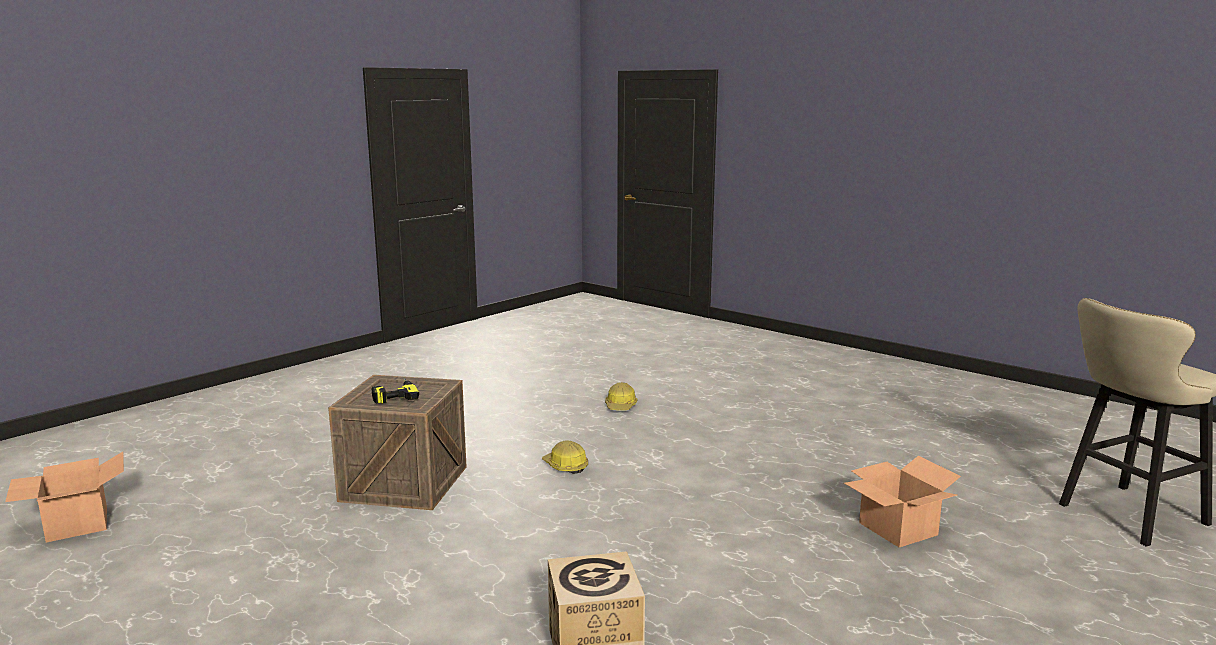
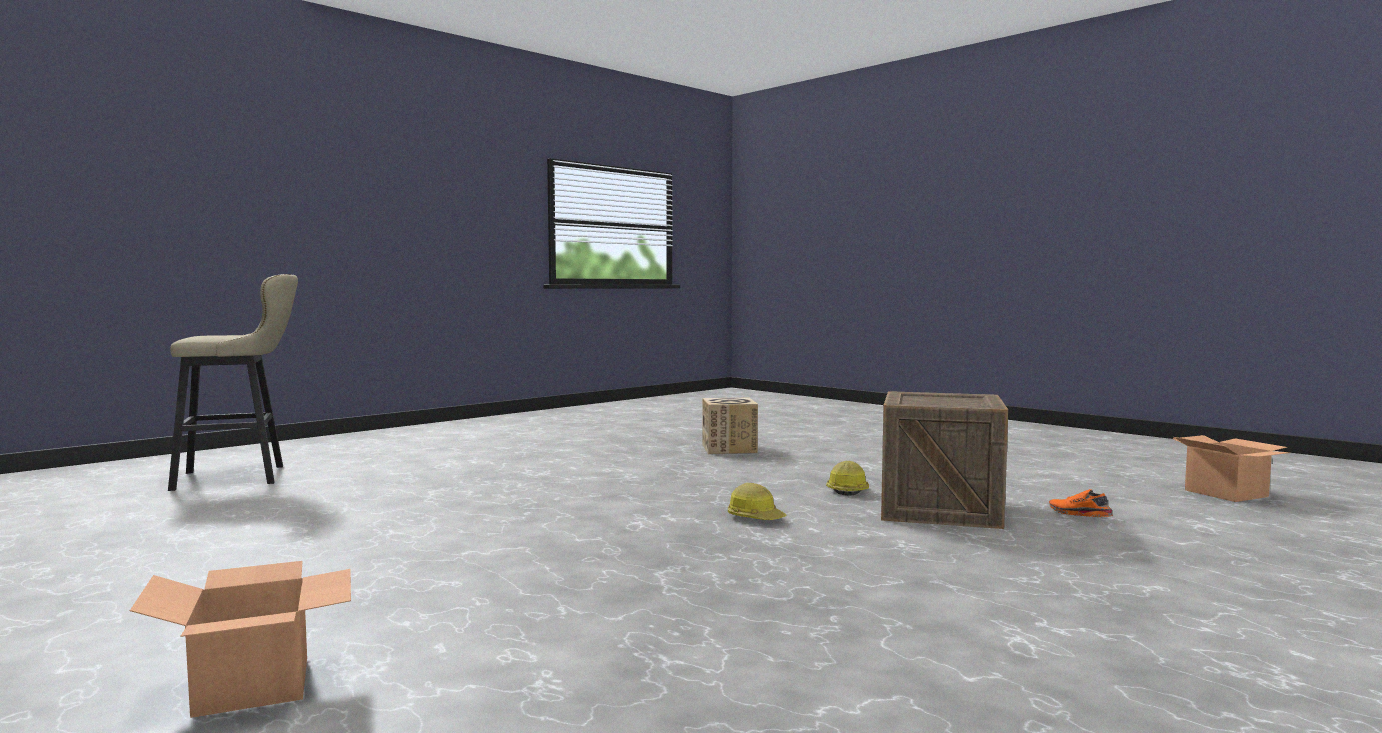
camera: 175 degrees left, 10 degrees down
power drill [371,377,419,404] -> none
hard hat [605,382,637,410] -> hard hat moved to [826,461,869,496]
cardboard box [844,456,961,547] -> cardboard box moved to [130,561,351,718]
none -> orange shoe [1049,489,1113,517]

